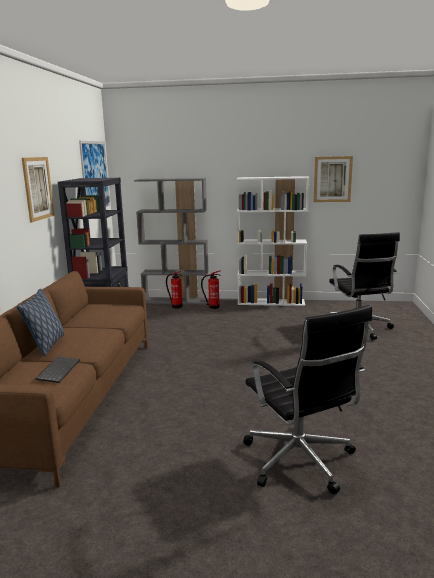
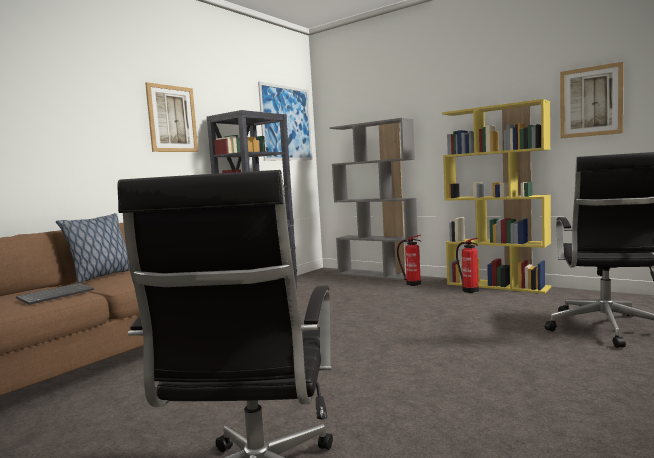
camera: 30 degrees right, 10 degrees down
fire extinguisher [166,271,183,309] -> fire extinguisher moved to [456,238,479,293]
white bookcase [237,176,309,306] -> yellow bookcase [442,99,551,294]

